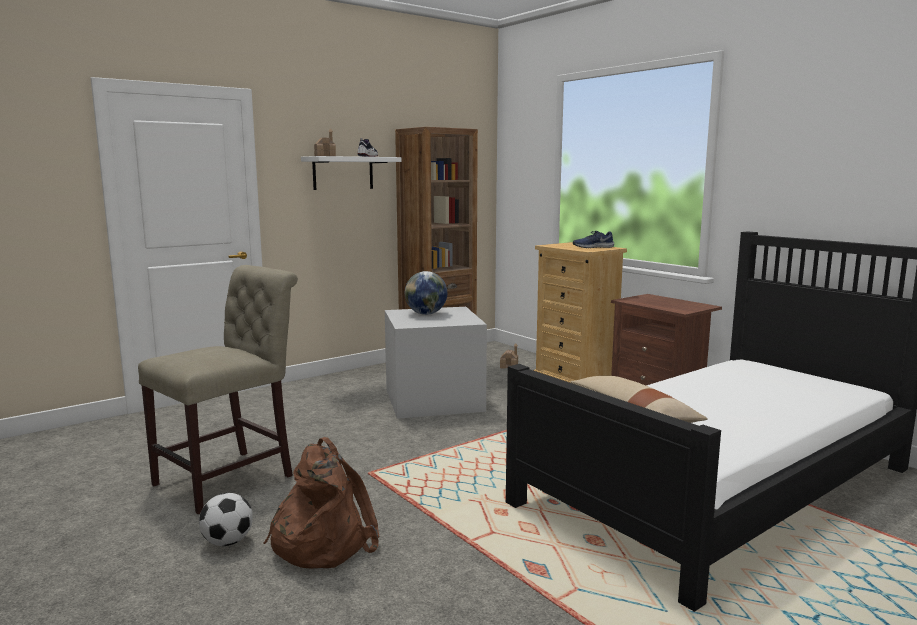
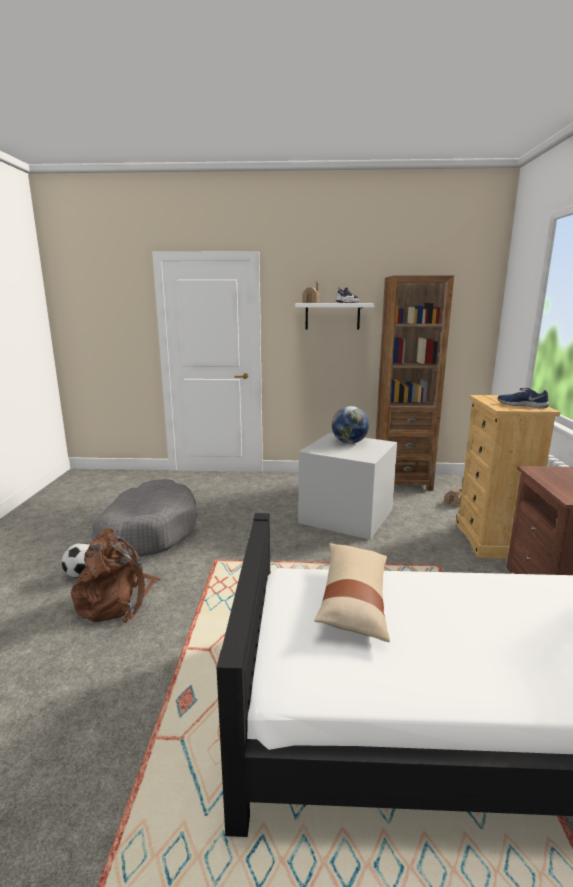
camera: 40 degrees right, 5 degrees up
beige chair [138,265,298,514] -> grey dog bed [91,479,197,557]

